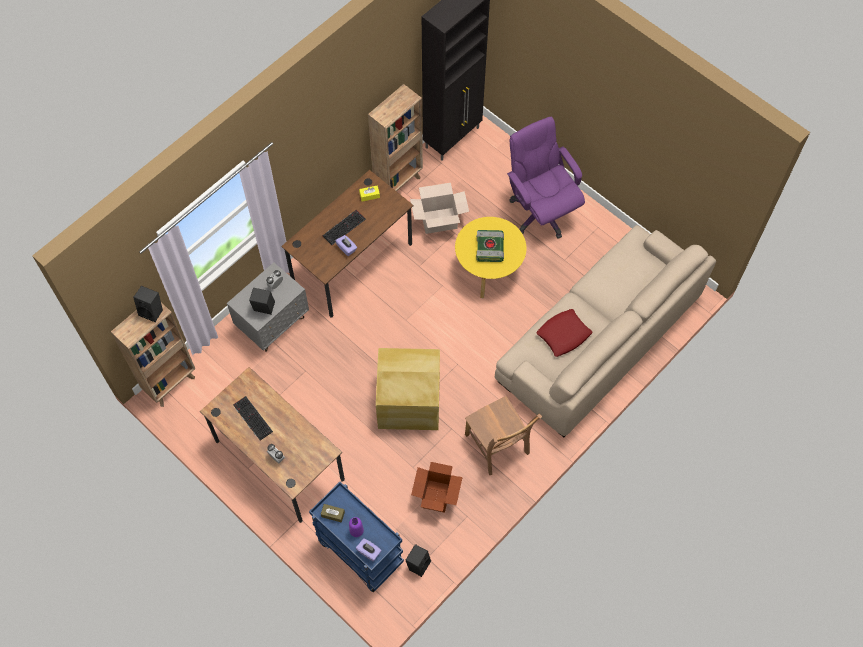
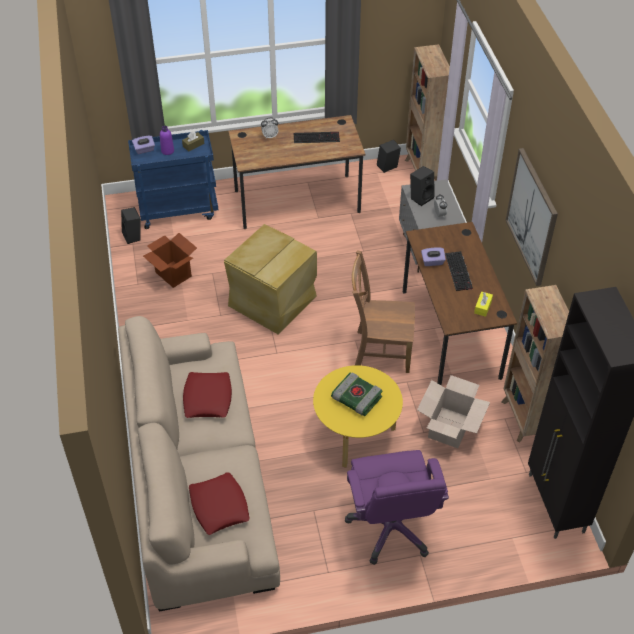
camera: 125 degrees right, 15 degrees down
black speaker [133,286,163,322] -> black speaker moved to [377,140,401,173]
brown chair [465,396,542,475] -> brown chair moved to [352,250,415,373]
purple office chair [507,117,585,239] -> purple office chair turned 75 degrees clockwise [345,450,449,565]
none -> red pillow [189,472,249,535]
none -> picture [505,148,558,286]

